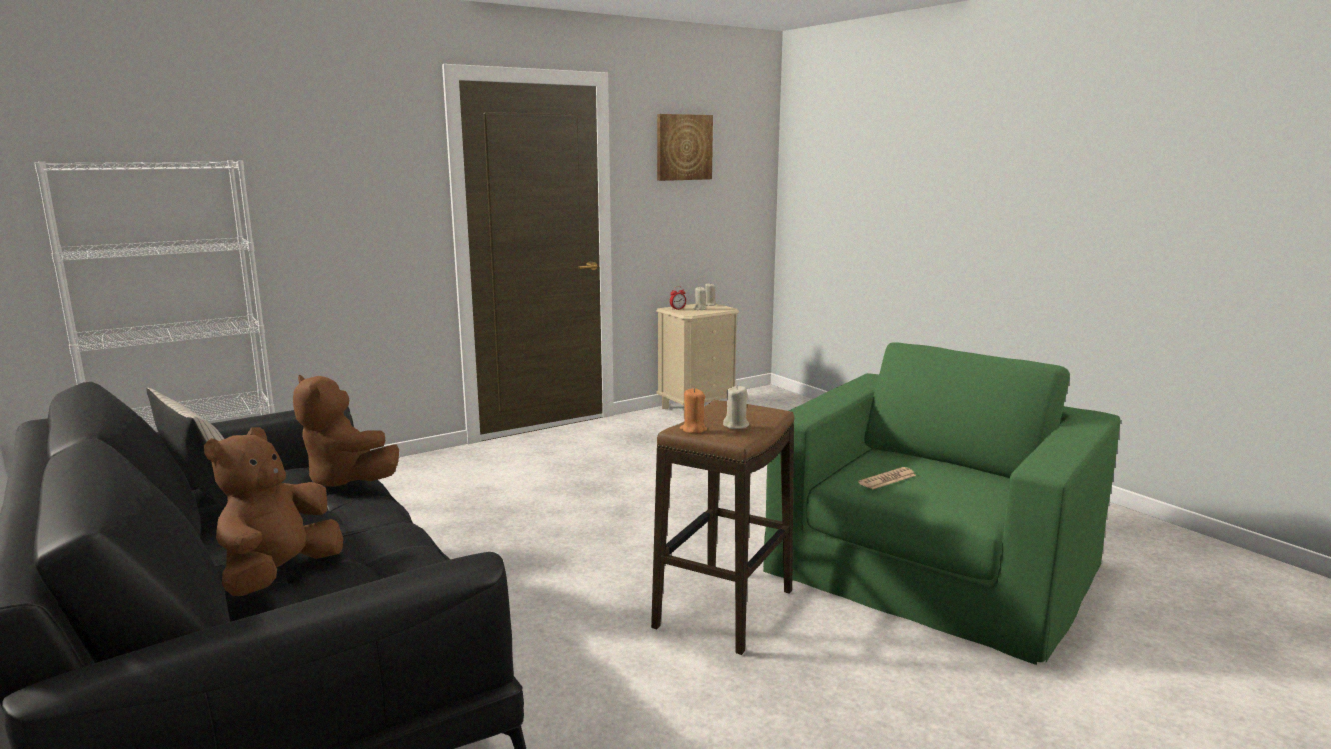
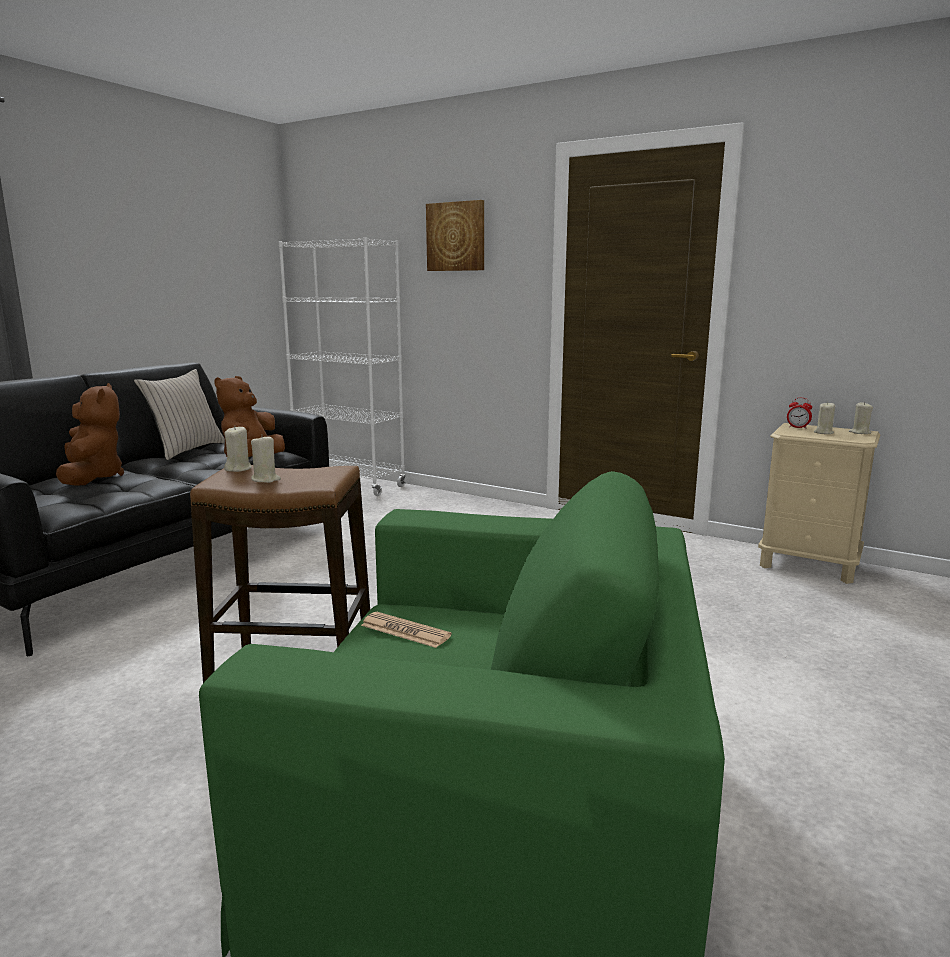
camera: 65 degrees right, 0 degrees up
brown plush toy [204,427,343,596] -> brown plush toy turned 75 degrees clockwise [56,383,124,486]
picture [657,114,713,181] -> picture moved to [426,200,484,271]
orange candle [680,388,707,433] -> beige candle [224,426,252,472]

